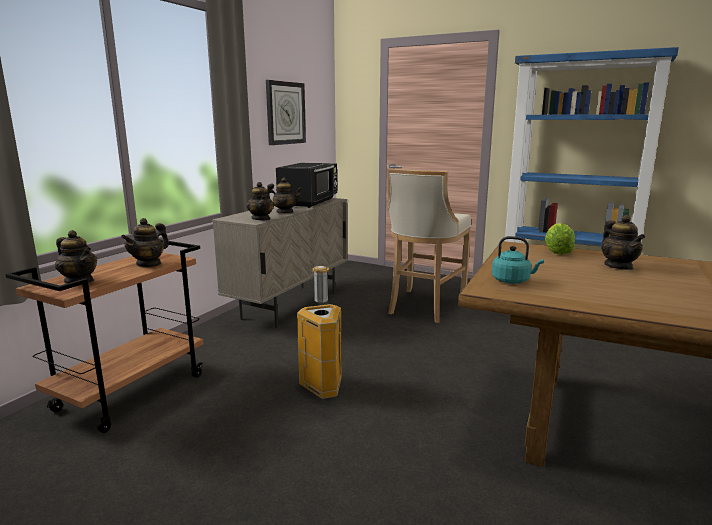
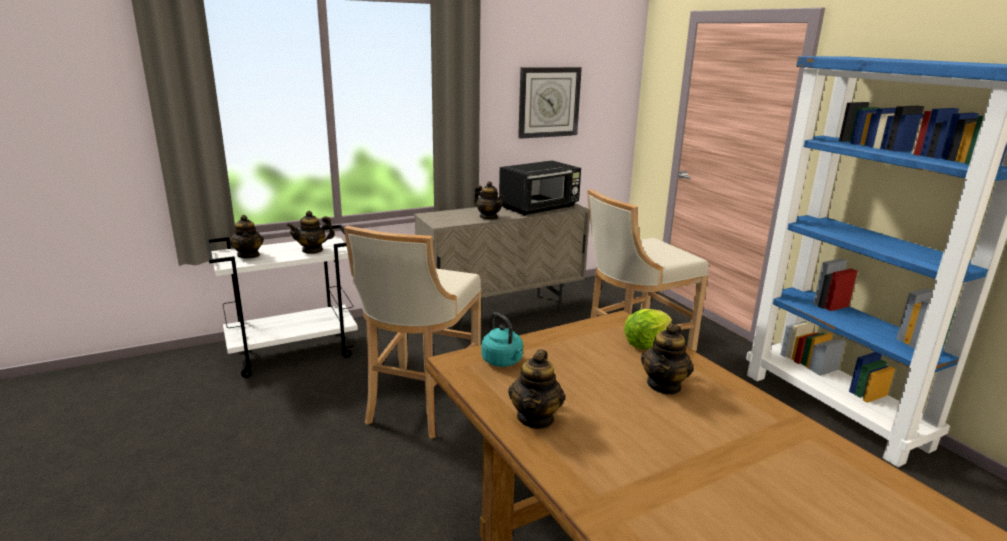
camera: 35 degrees right, 5 degrees up
brown cart [5,240,204,433] -> white cart [206,225,358,378]
teapot [246,182,274,220] -> teapot moved to [508,349,565,429]
trash can [297,266,342,399] -> beige stool [344,226,481,439]

